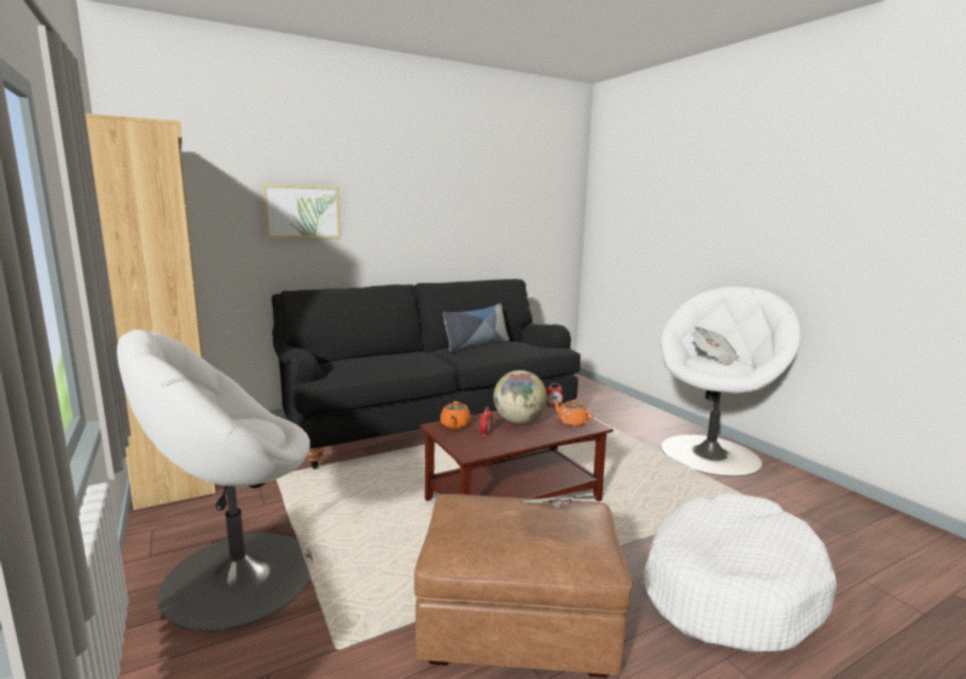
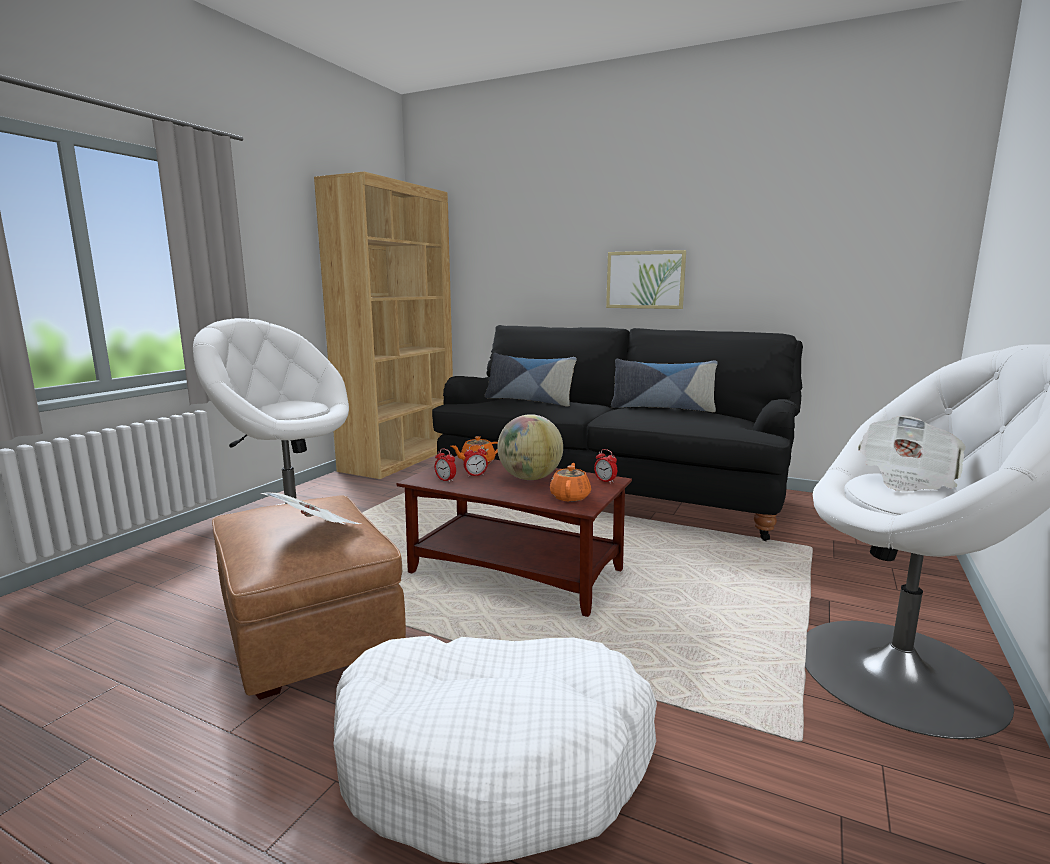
camera: 55 degrees right, 0 degrees up
picture [262,184,341,239] -> picture moved to [606,250,686,309]
none -> alarm clock [435,448,456,482]
none -> pillow [484,353,577,407]

